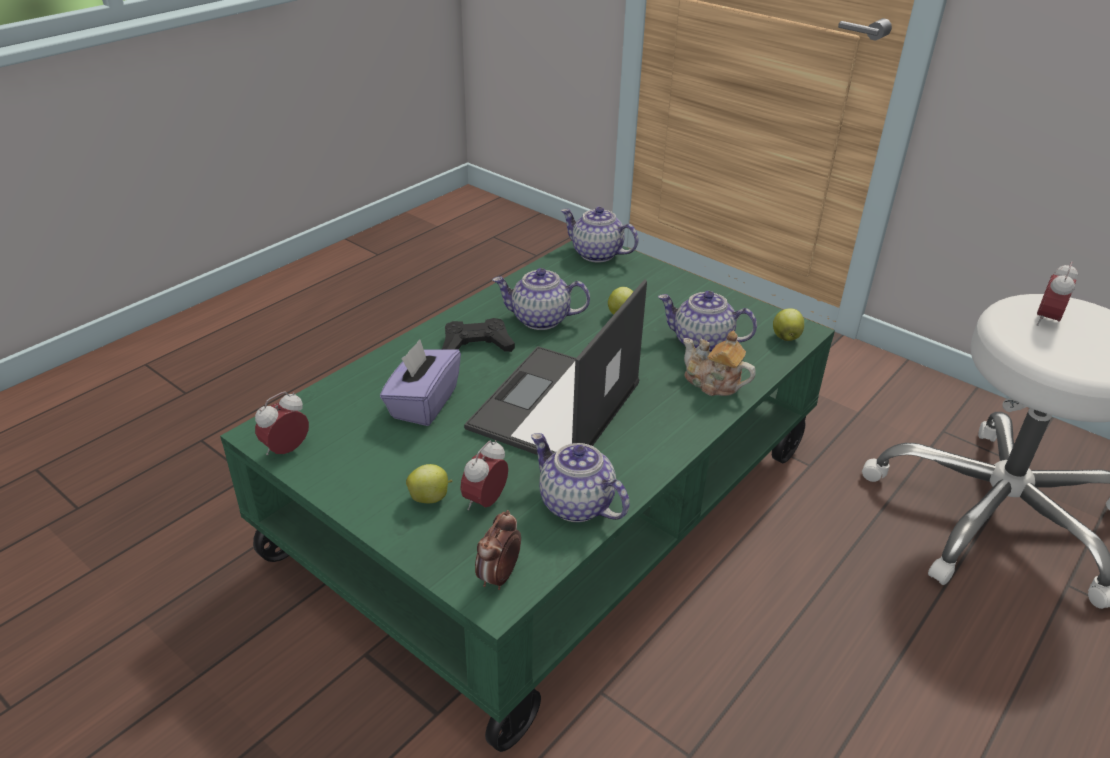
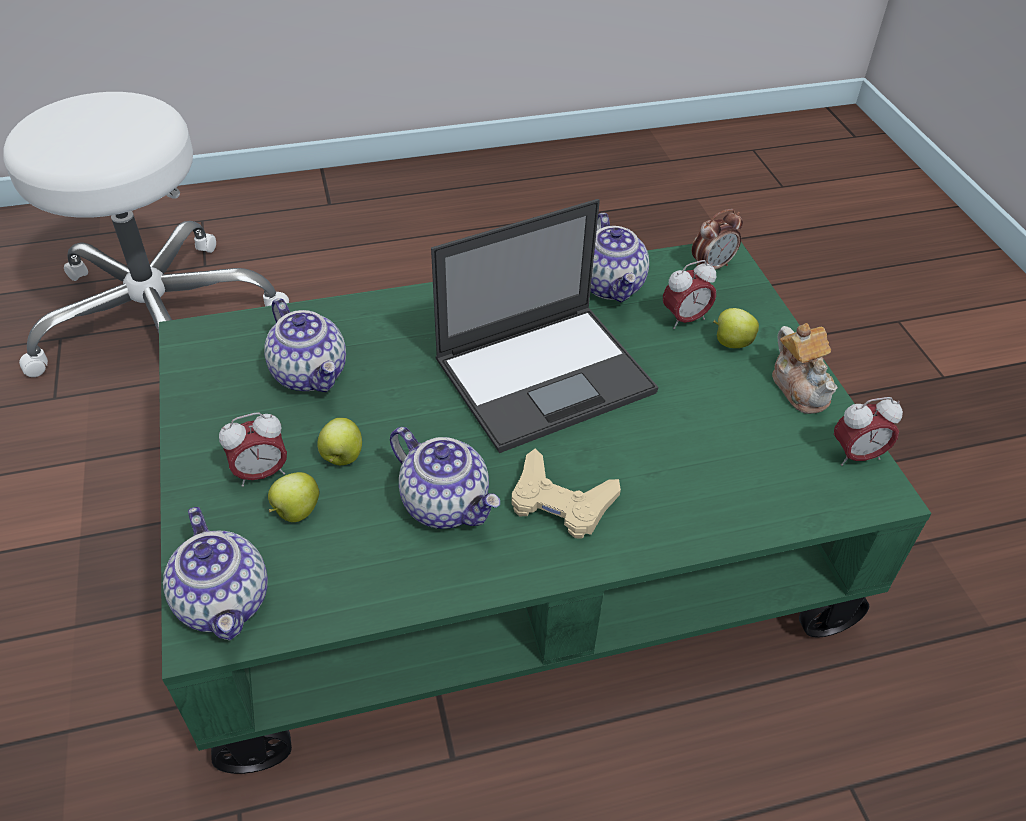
camera: 145 degrees left, 10 degrees up
purple tissue box [380,339,461,426] -> none
black game controller [442,318,515,352] -> beige game controller [511,449,621,539]
teapot [683,331,756,396] -> teapot moved to [772,323,838,414]
apple [773,308,804,341] -> apple moved to [268,472,319,522]
alarm clock [1037,261,1078,326] -> alarm clock moved to [219,412,287,487]

